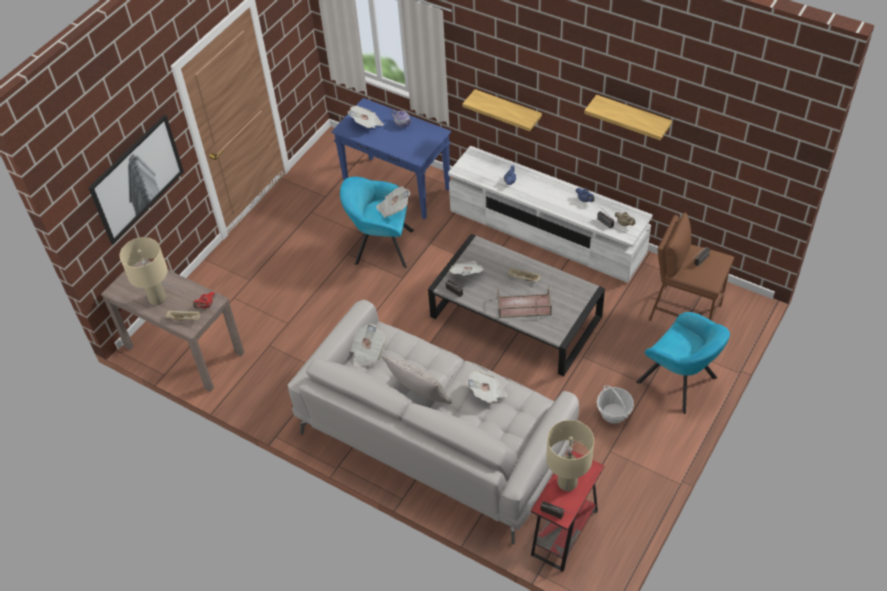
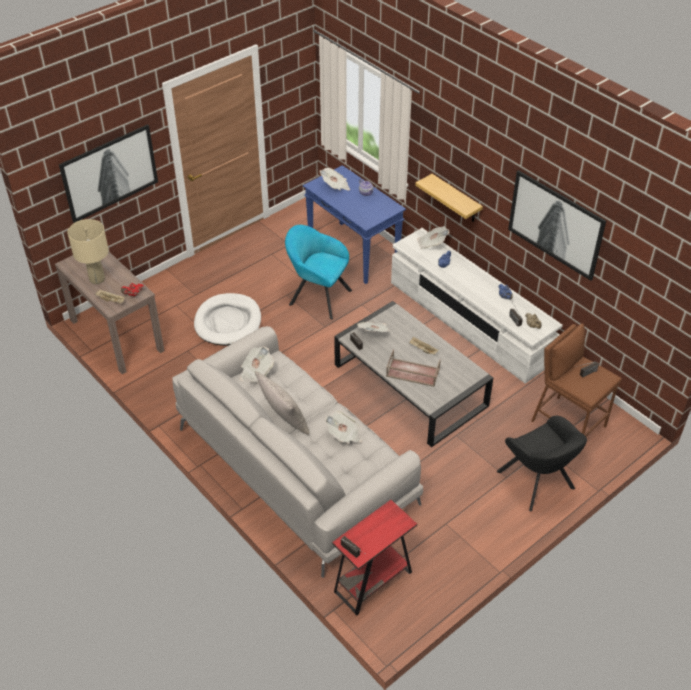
camera: 15 degrees right, 5 degrees down
newspaper [376,186,410,218] -> newspaper moved to [417,226,449,249]
beige table lamp [546,420,594,491] -> none
shelf [584,95,672,140] -> picture [508,170,606,281]
basket [597,386,634,424] -> none
turquoise armchair [636,312,730,414] -> black armchair [497,416,587,512]
none -> white dog bed [194,293,261,346]

